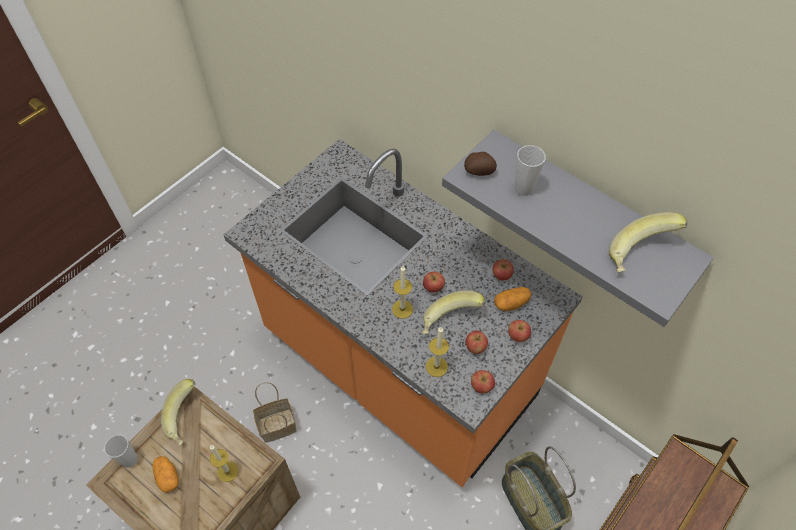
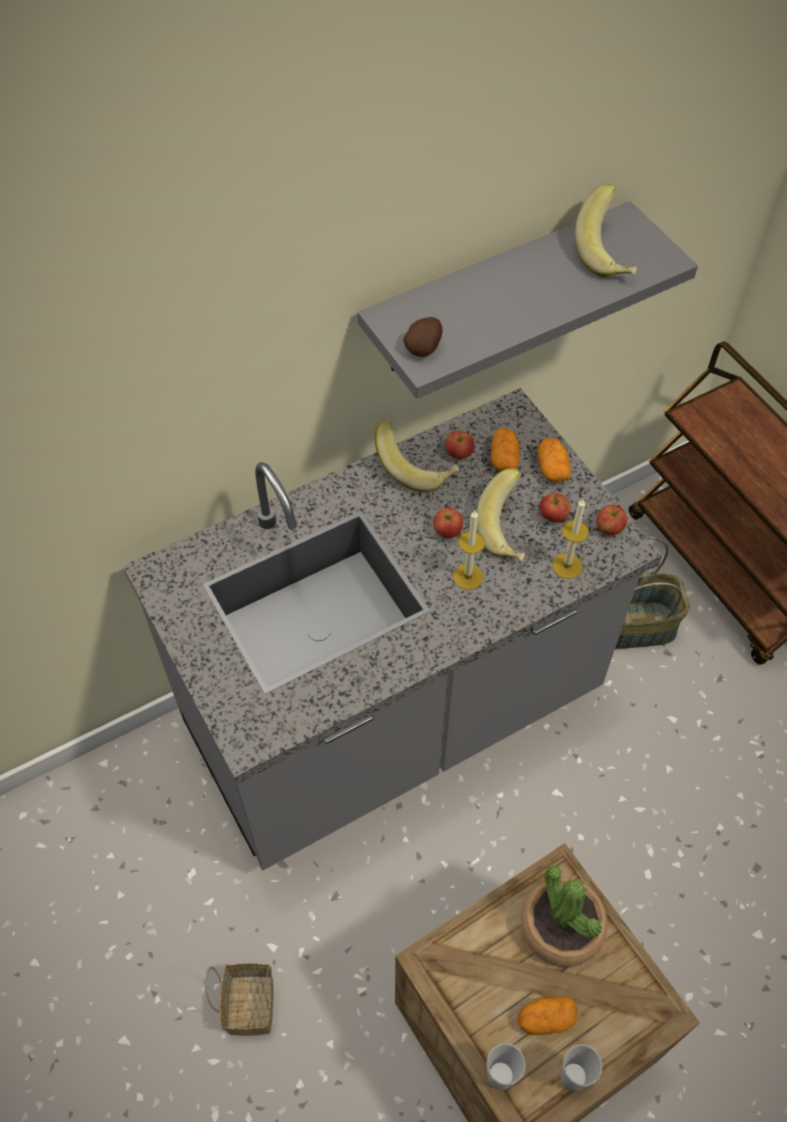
camera: 70 degrees left, 0 degrees up
banana [161,379,196,446] -> banana moved to [375,420,460,492]
candle [210,445,238,482] -> potted plant [521,865,608,967]
orange counter [223,139,583,487] -> grey counter [123,388,663,870]
basket [253,382,297,443] -> basket moved to [205,963,274,1036]
apple [508,320,531,342] -> potato [538,438,571,482]
cup [514,145,546,196] -> cup moved to [560,1044,602,1091]

